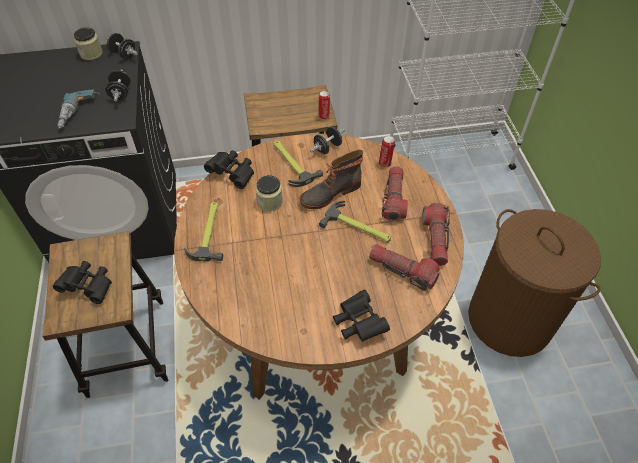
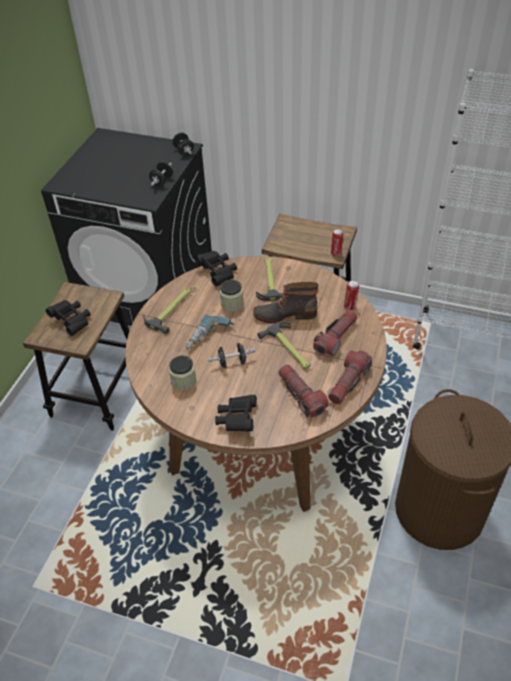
camera: 30 degrees right, 5 degrees down
power drill [57,89,100,129] -> power drill moved to [185,314,235,350]
jar [73,27,103,60] -> jar moved to [169,355,196,391]
black dumbbell [310,127,345,154] -> black dumbbell moved to [208,343,255,368]

